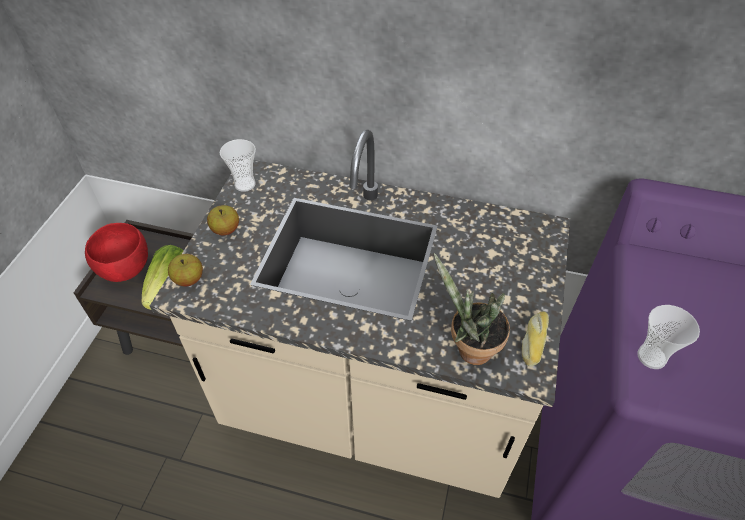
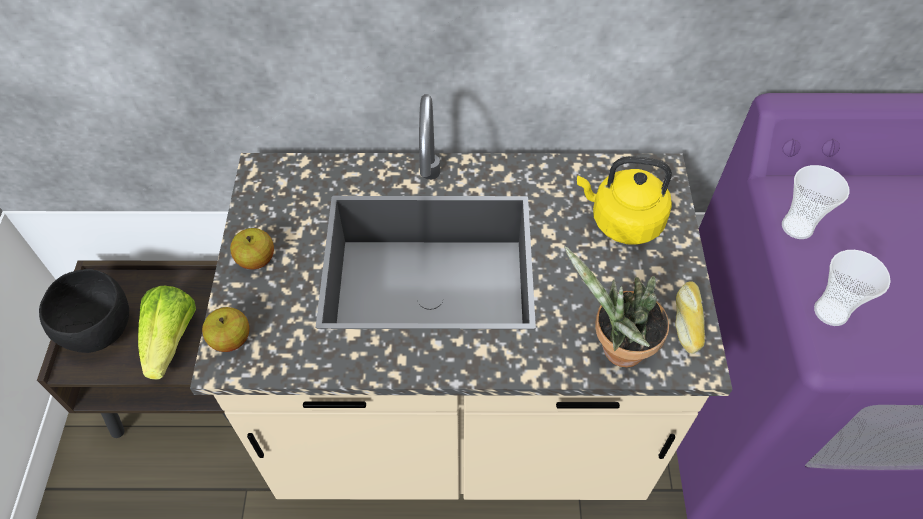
camera: 15 degrees left, 5 degrees up
red bowl [85,223,148,282] -> black bowl [39,269,129,353]
cup [220,139,256,192] -> cup moved to [782,165,849,239]
none -> yellow kettle [577,156,672,245]

